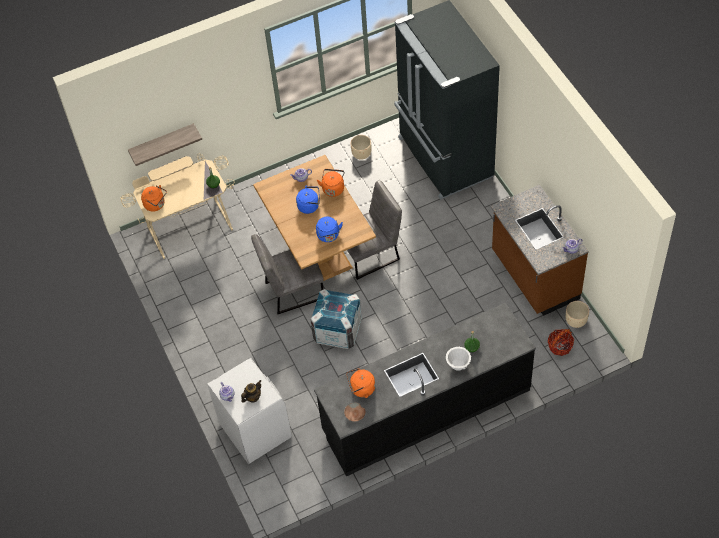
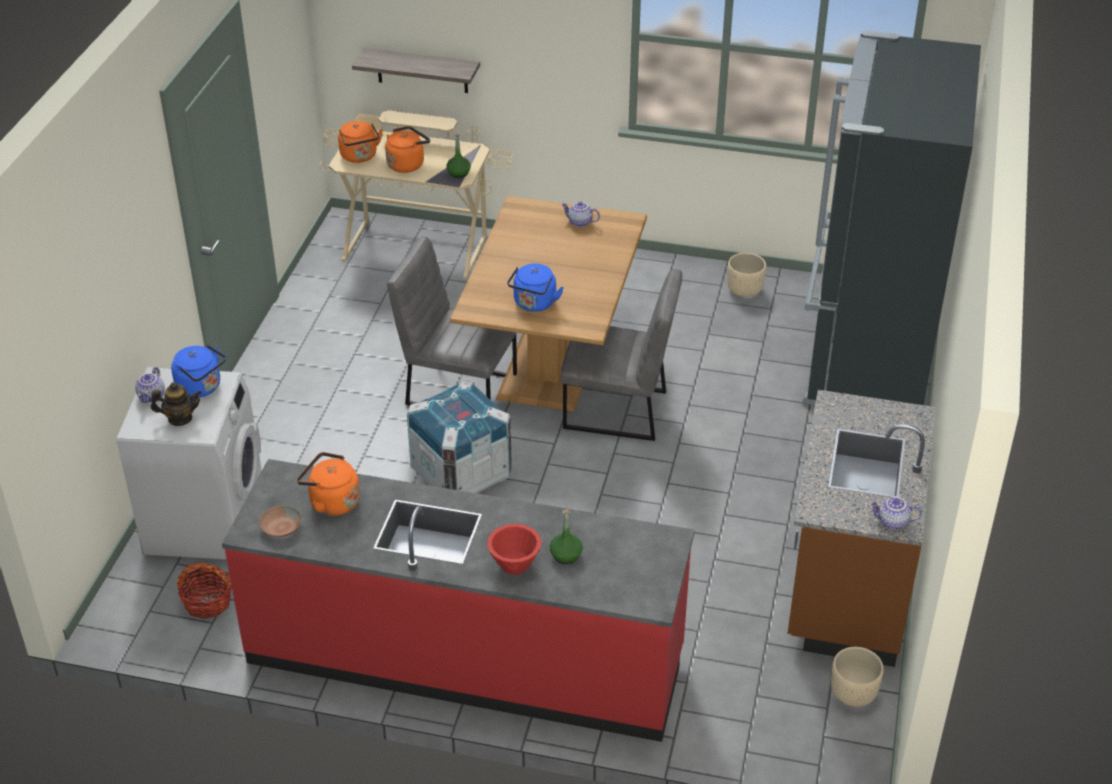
camera: 35 degrees right, 15 degrees down
blue kettle [296,186,320,214] -> blue kettle moved to [171,344,226,398]
black counter [314,303,536,477] -> red counter [222,459,695,742]
orange kettle [317,169,345,197] -> orange kettle moved to [385,126,430,173]
white bowl [446,347,471,371] -> red bowl [487,524,541,575]
basket [548,329,574,356] -> basket moved to [177,562,231,619]

